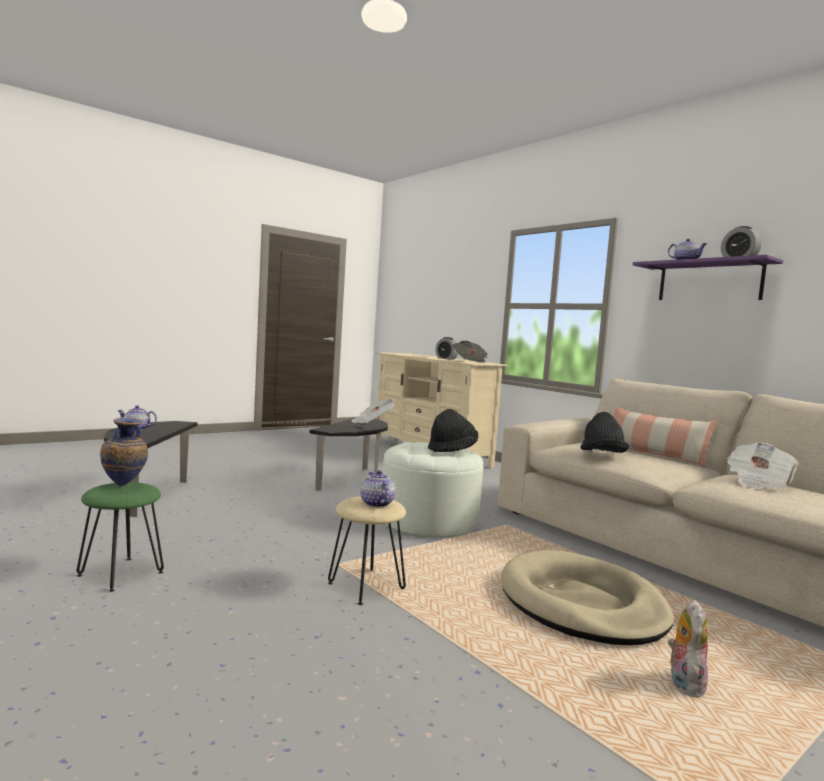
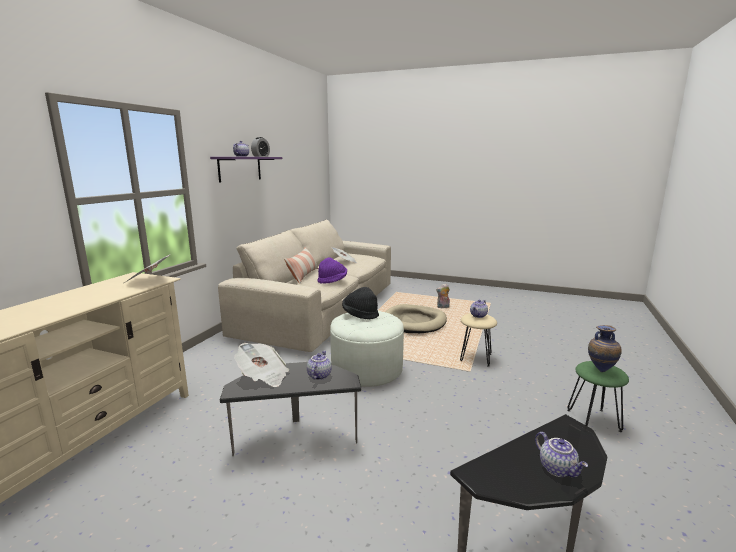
camera: 120 degrees left, 10 degrees up
alarm clock [435,337,458,360] -> none
black hat [581,412,629,453] -> purple hat [317,257,347,284]
none -> teapot [307,351,332,380]

